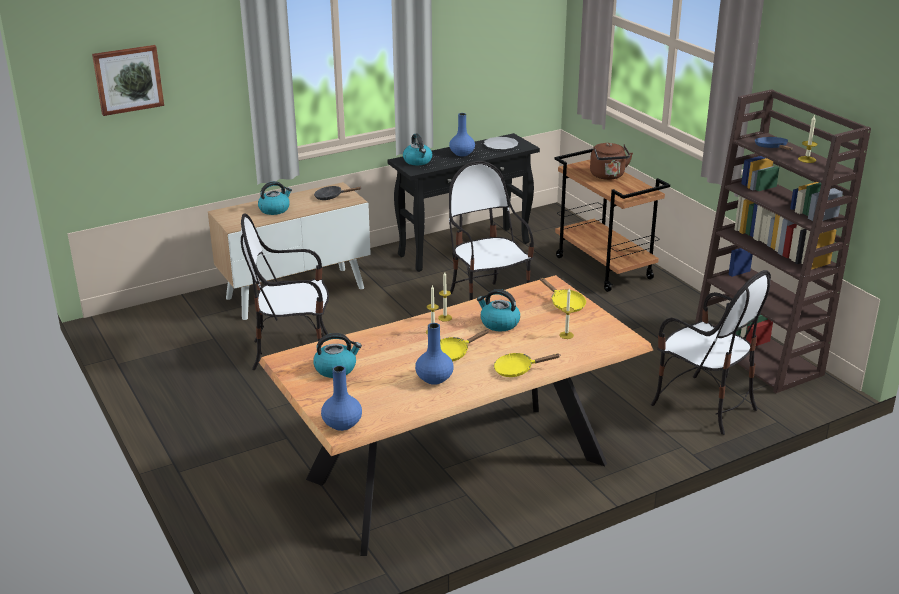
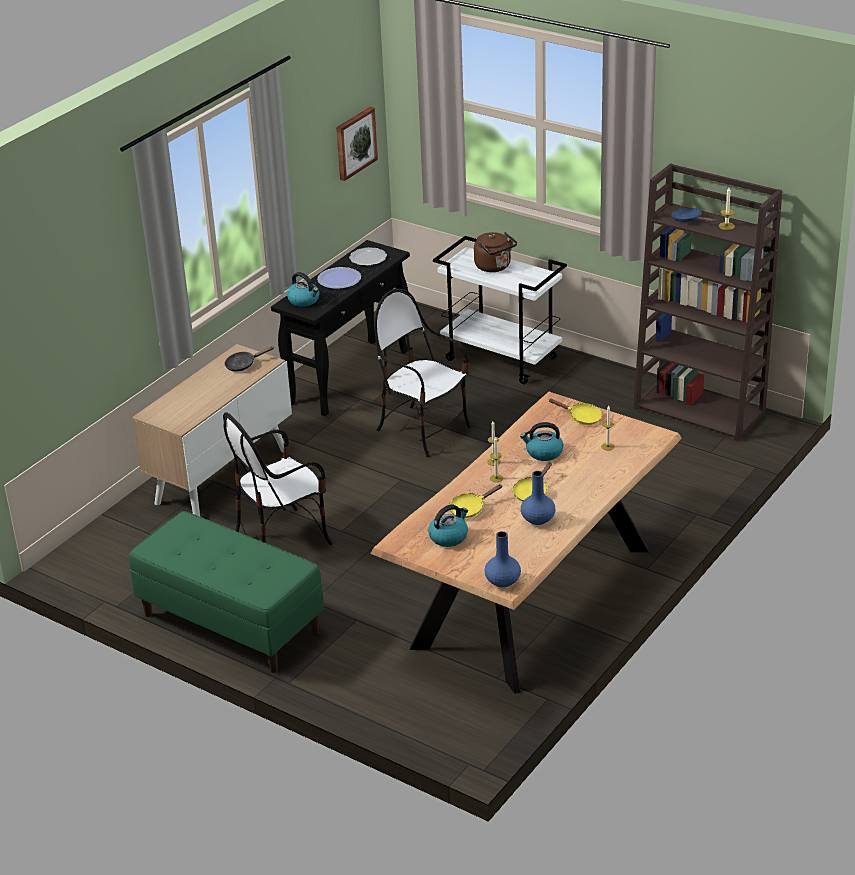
camera: 25 degrees left, 5 degrees up
picture [92,45,164,116] -> picture moved to [336,107,378,181]
kettle [258,181,292,215] -> none
blue vase [449,113,475,156] -> plate [317,267,361,289]
yellow frying pan [494,353,560,377] -> yellow frying pan moved to [449,484,502,518]
brown cart [555,149,670,292] -> white cart [433,236,567,384]
chair [651,270,771,435] -> none
none -> green bench [129,511,324,673]

